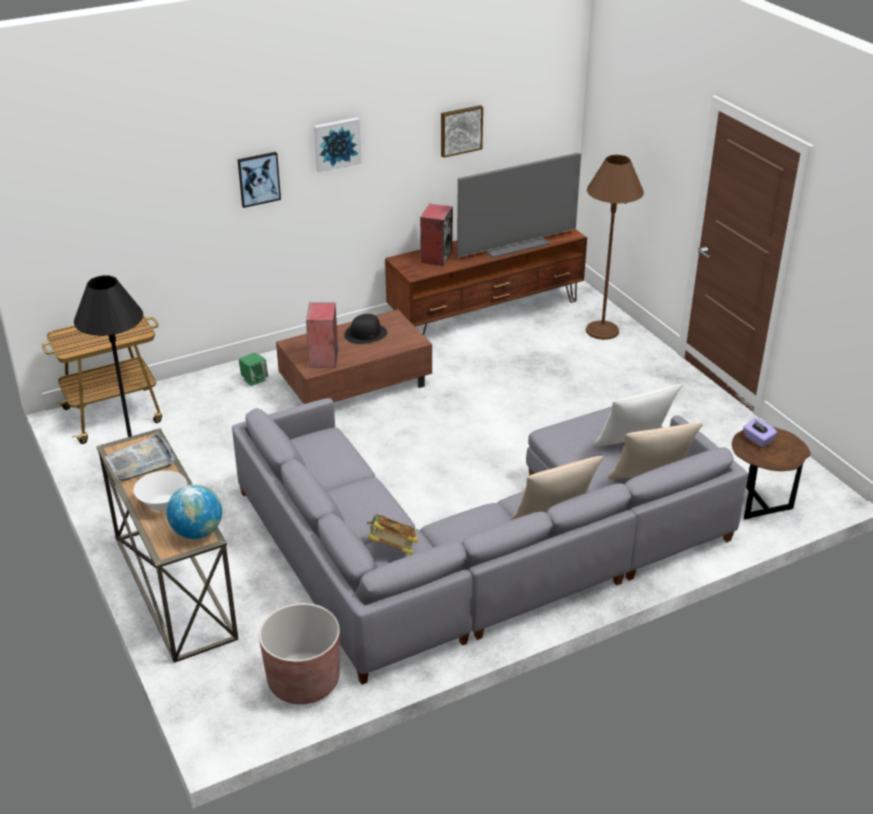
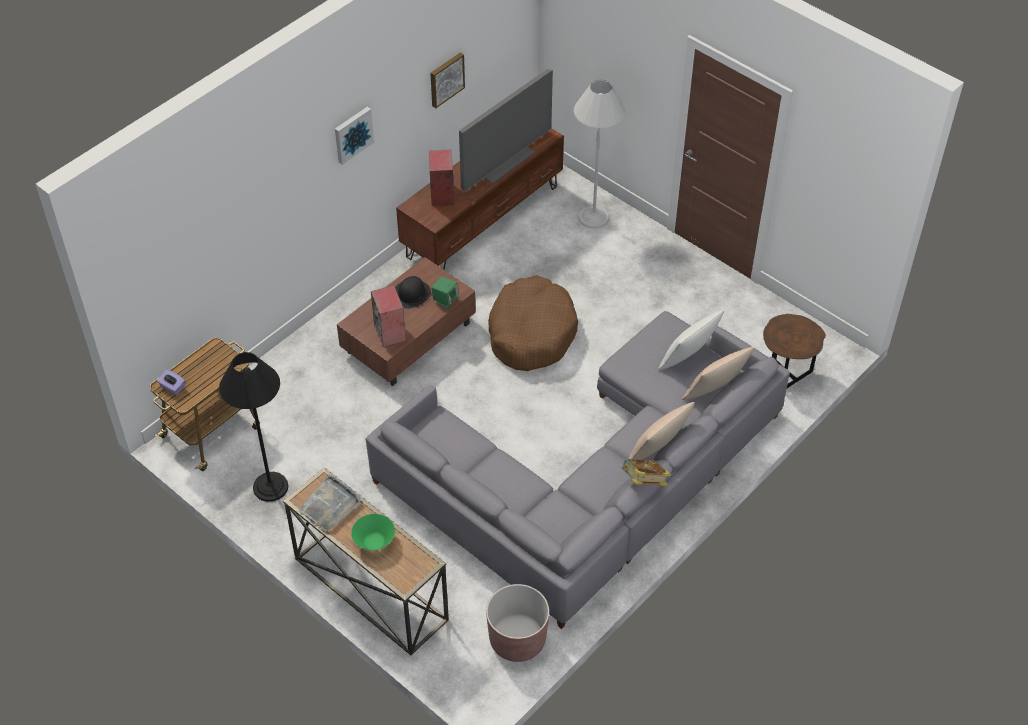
camera: 20 degrees left, 15 degrees up
white bowl [134,471,187,511] -> green bowl [351,514,395,550]
globe [167,484,222,539] -> none
picture [237,152,281,208] -> none
green speaker [239,353,268,386] -> green speaker moved to [431,276,459,308]
book [367,514,418,555] -> book moved to [621,459,671,486]
brown floor lamp [586,155,644,340] -> white floor lamp [574,80,626,228]
purple tissue box [743,418,777,447] -> purple tissue box moved to [157,369,185,395]
none -> brown dog bed [488,275,578,371]

